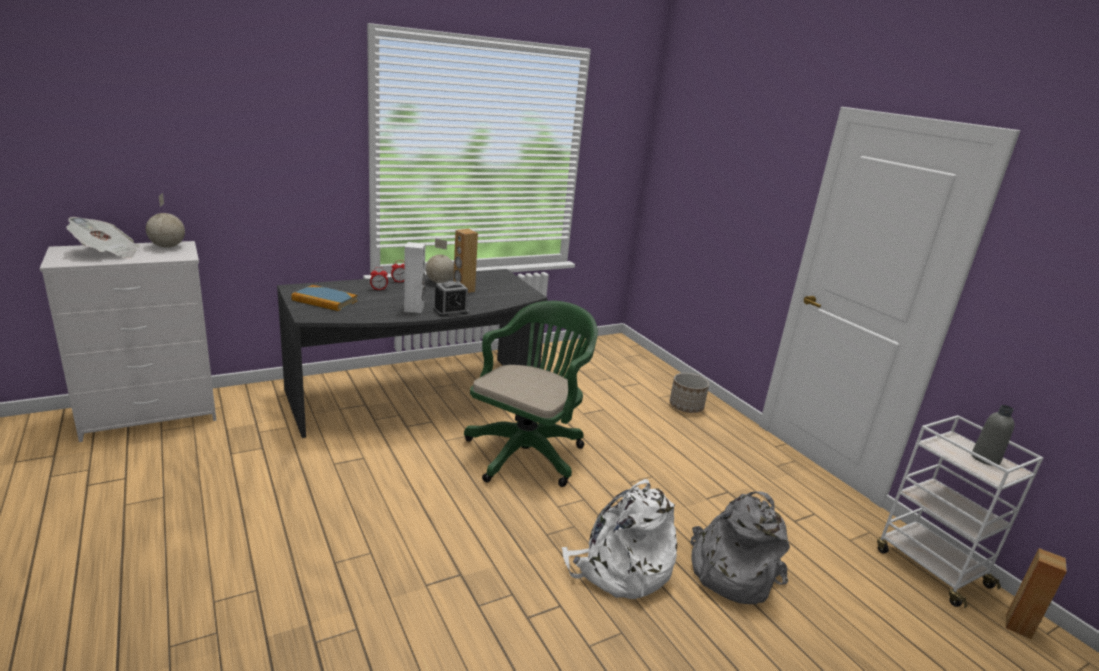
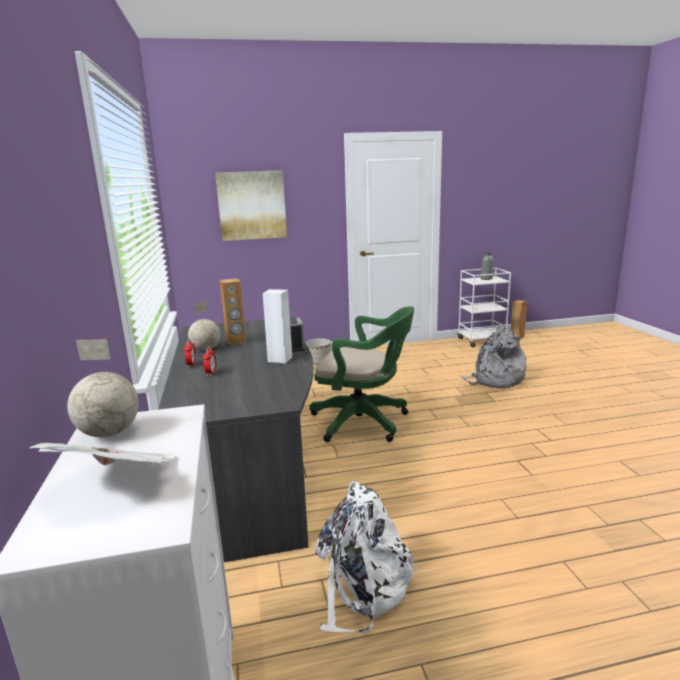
camera: 70 degrees left, 5 degrees down
book [291,285,358,311] -> none
green office chair [464,301,598,487] -> green office chair turned 150 degrees clockwise [309,306,414,442]
white backpack [562,479,677,599] -> white backpack moved to [315,481,420,633]
none -> picture [215,170,287,241]

